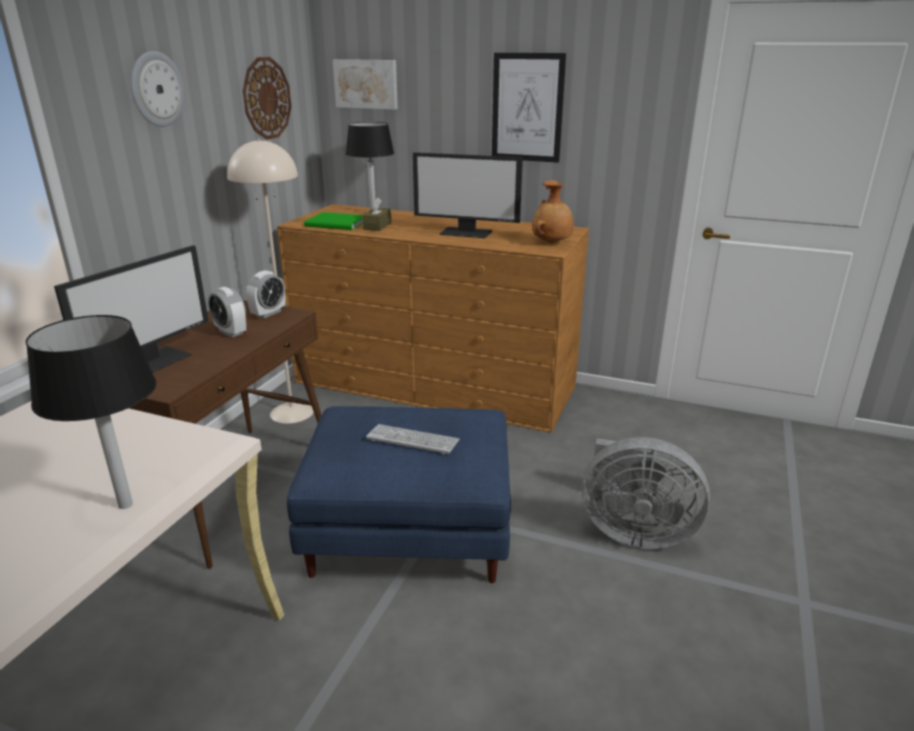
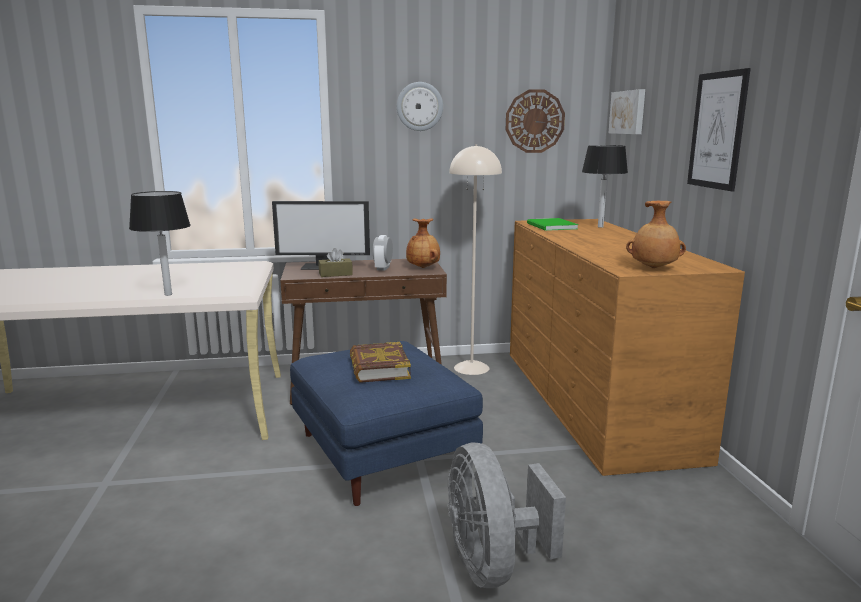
camera: 60 degrees right, 10 degrees down
alarm clock [246,270,285,318] -> brown vase [406,218,440,268]
brown tissue box [362,197,391,231] -> brown tissue box moved to [318,248,353,277]
keyboard [366,424,460,454] -> book [350,342,411,383]
monitor [413,152,523,238] -> none

